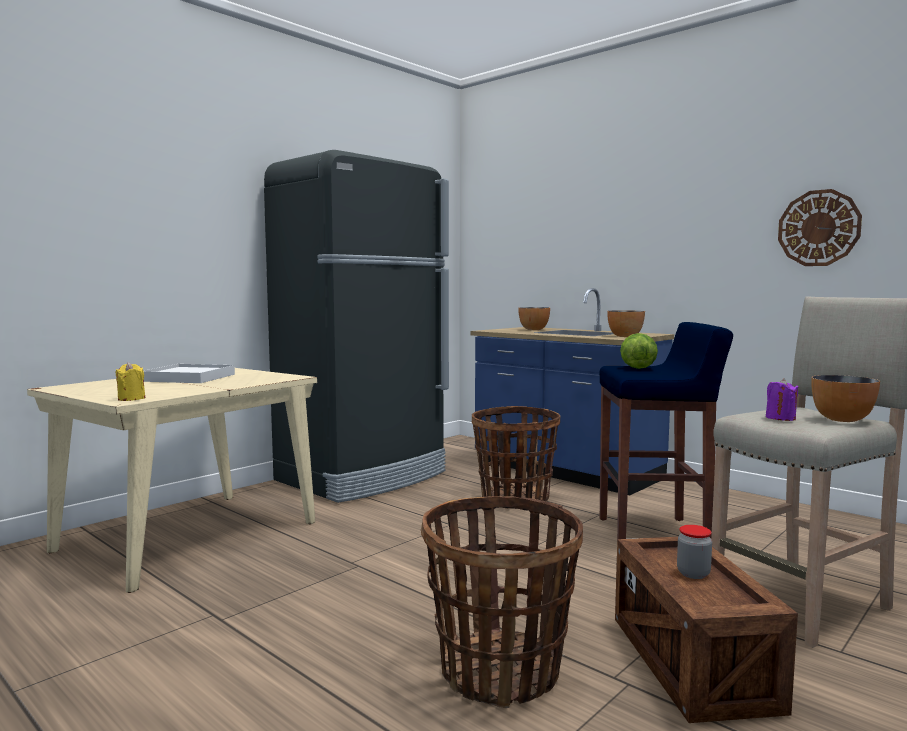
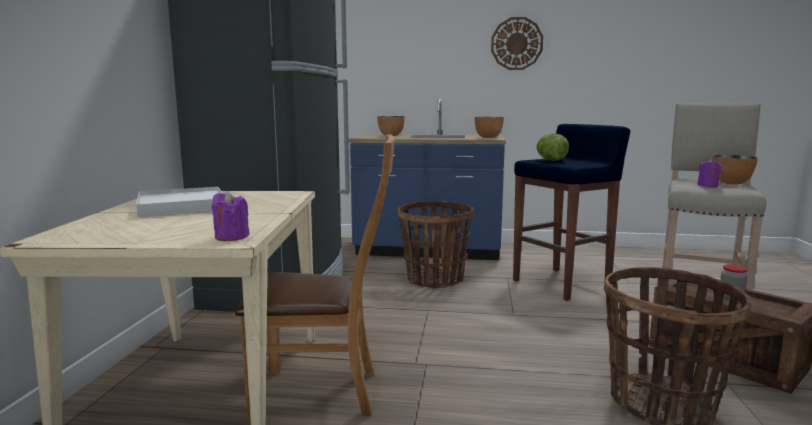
camera: 35 degrees left, 5 degrees up
yellow candle [115,362,145,401] -> purple candle [212,191,249,241]
wall clock [778,189,862,266] -> wall clock moved to [491,17,543,70]
none -> brown chair [235,134,395,423]

